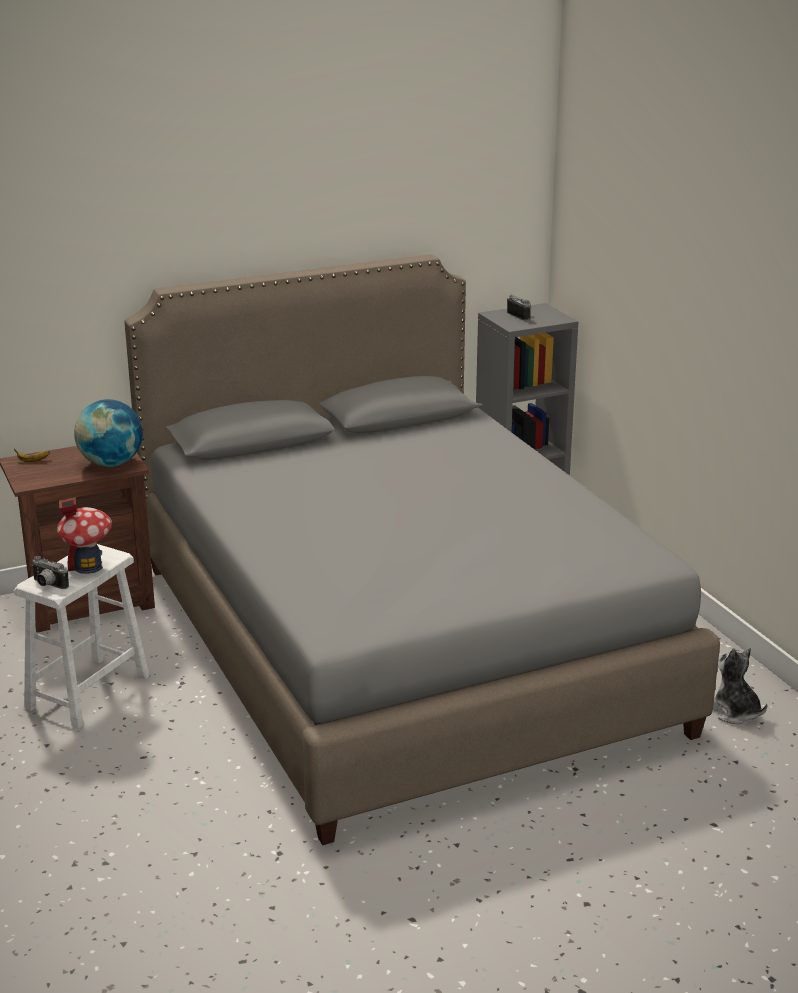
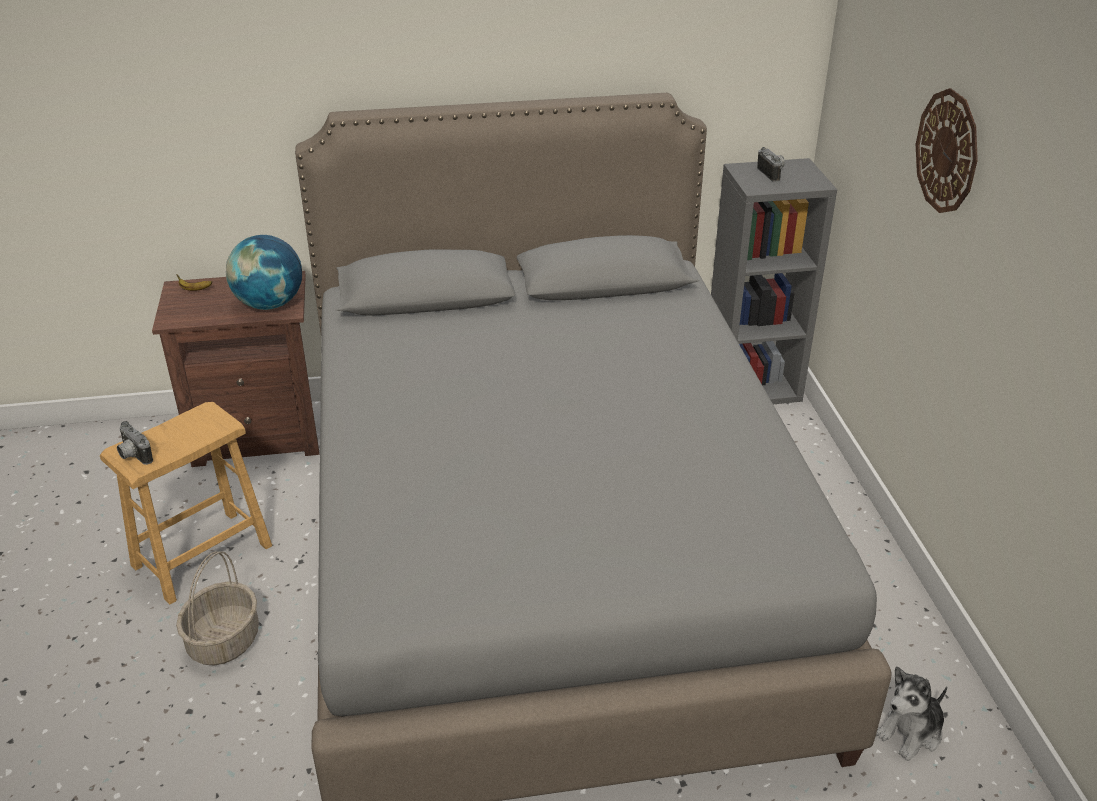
camera: 15 degrees right, 10 degrees up
white stool [14,544,149,728] -> brown stool [100,402,272,604]
toy house [57,497,112,574] -> none
plush toy [713,648,767,724] -> plush toy turned 105 degrees counterclockwise [876,666,947,761]
none -> basket [176,551,259,665]
none -> wall clock [916,88,978,213]

